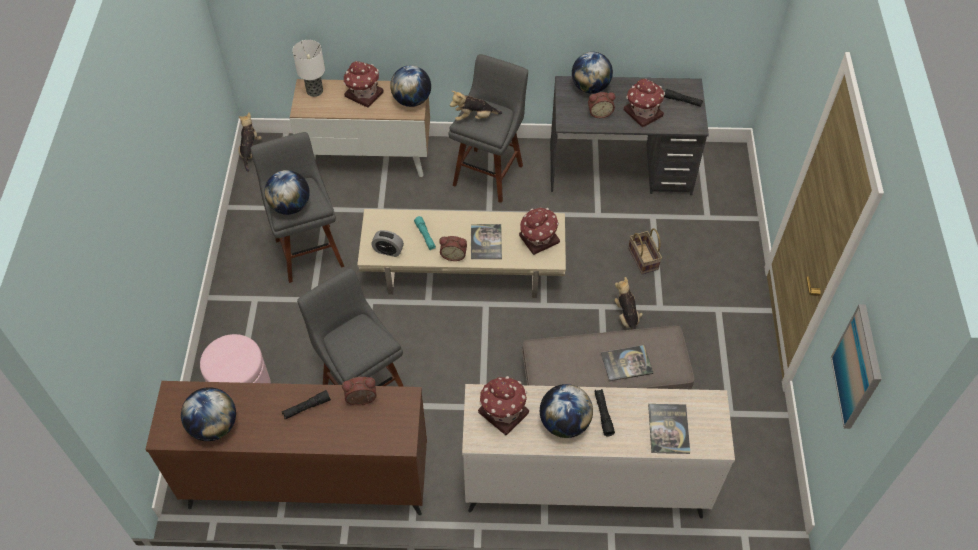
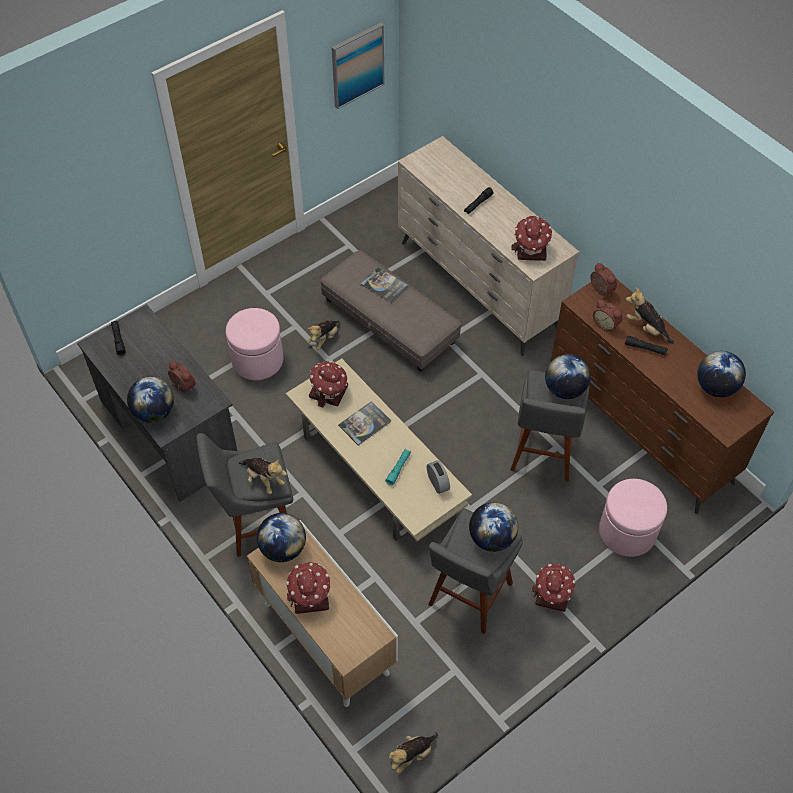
camera: 130 degrees left, 0 degrees up
table lamp [292,40,325,97] -> none
alarm clock [439,236,467,261] -> alarm clock moved to [590,263,617,296]
globe [540,384,593,438] -> globe moved to [545,354,591,399]
toy house [623,78,665,128] -> toy house moved to [532,564,576,612]
basket [628,228,662,274] -> pink ottoman [226,308,284,380]
book [648,404,690,454] -> none
none -> plush toy [626,287,674,344]

